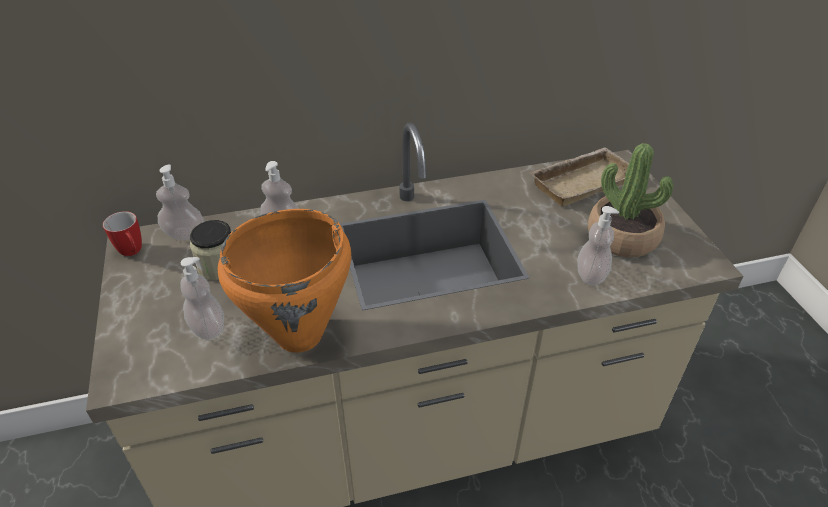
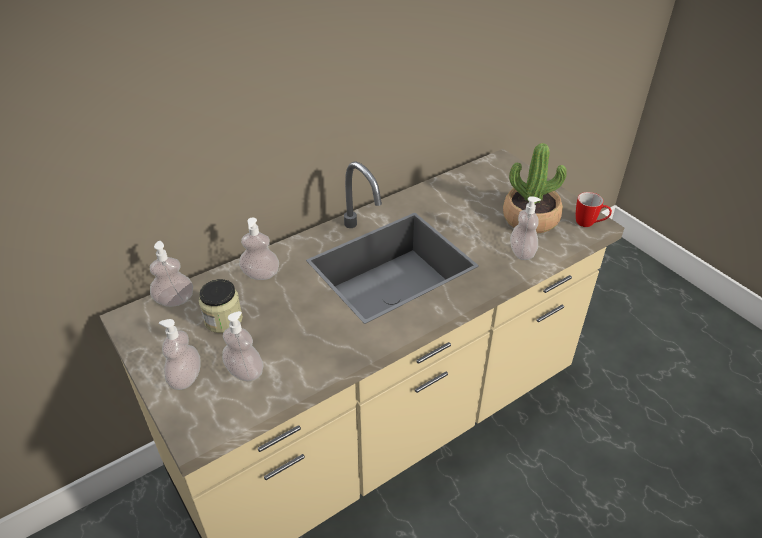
camera: 20 degrees left, 0 degrees up
mug [103,211,142,256] -> mug moved to [576,192,612,227]
orange cooking pot [218,209,351,353] -> none
beige tray [529,147,629,207] -> none
none -> soap dispenser [159,319,201,390]

